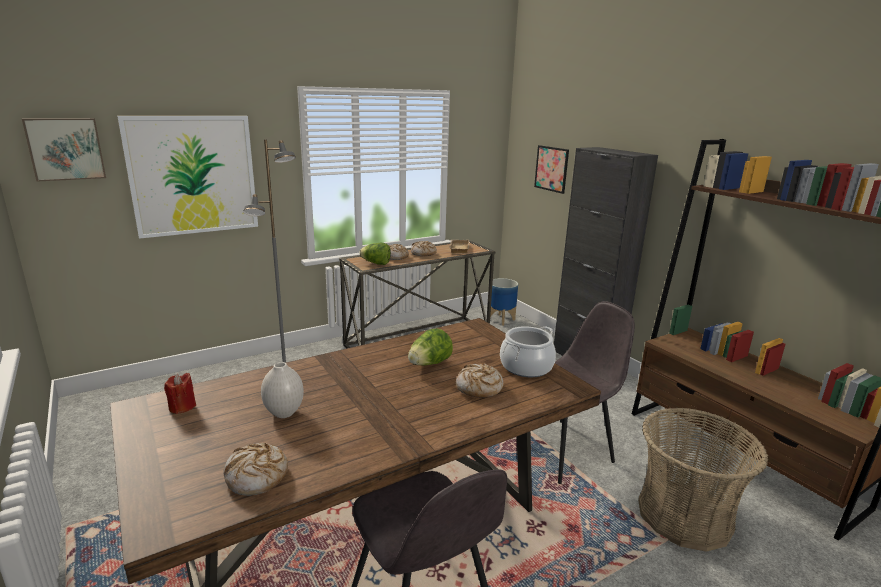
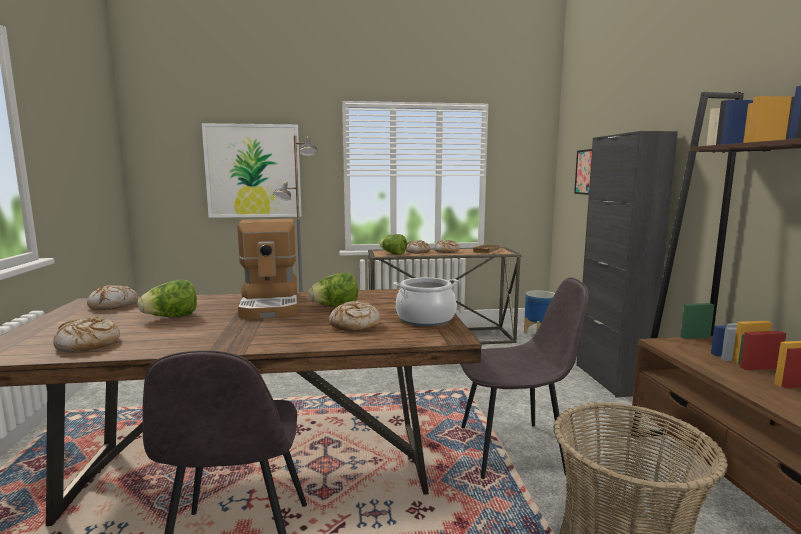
camera: 25 degrees right, 10 degrees down
picture [22,118,106,182] -> none
red candle [164,373,196,414] -> bread [87,285,138,310]
white vase [261,362,304,418] -> lettuce [138,280,197,317]
none -> coffee machine [237,219,298,319]

